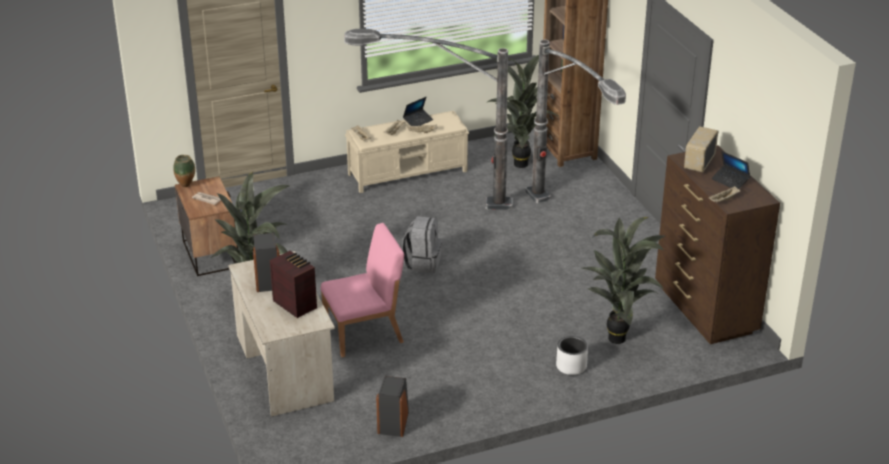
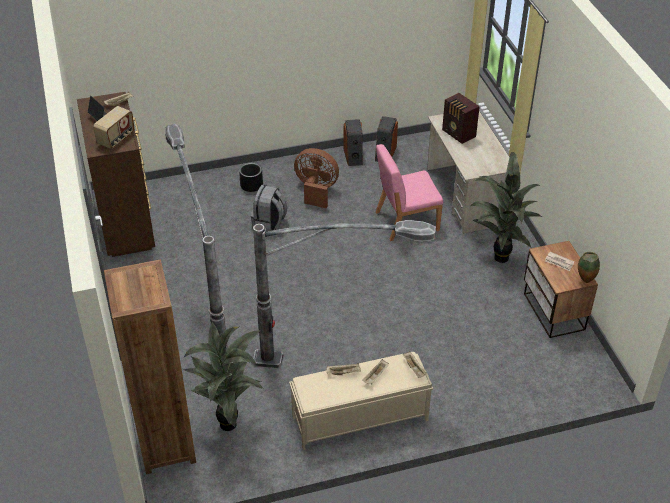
camera: 175 degrees left, 10 degrees up
speaker [253,233,280,292] -> speaker moved to [343,119,363,166]
grey backpack [402,216,442,273] -> grey backpack moved to [251,185,287,232]
laptop [403,97,433,126] -> none
white planter [556,336,588,375] -> black planter [239,163,263,192]
potted plant [582,217,665,344] -> none
none -> brown fan [294,148,339,208]

